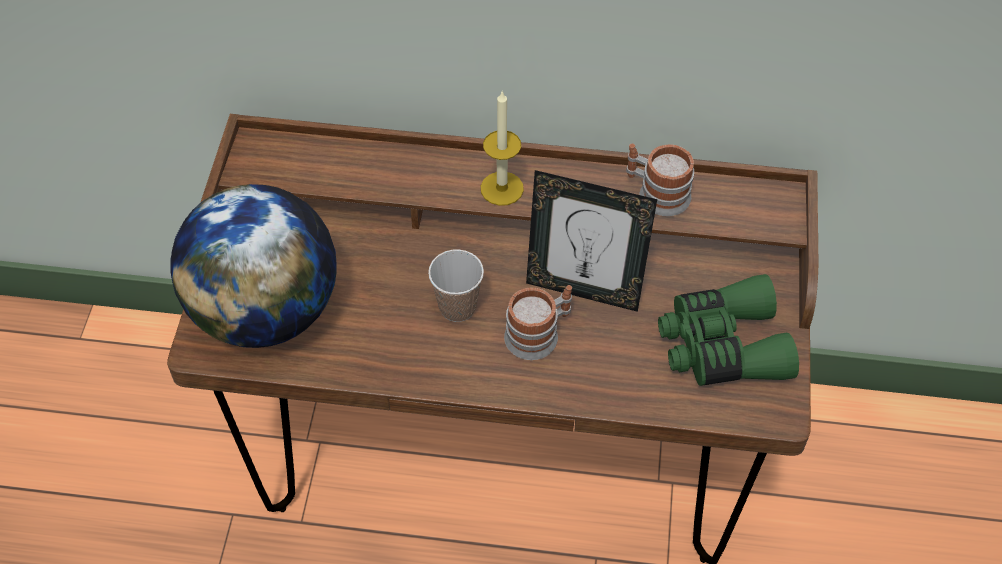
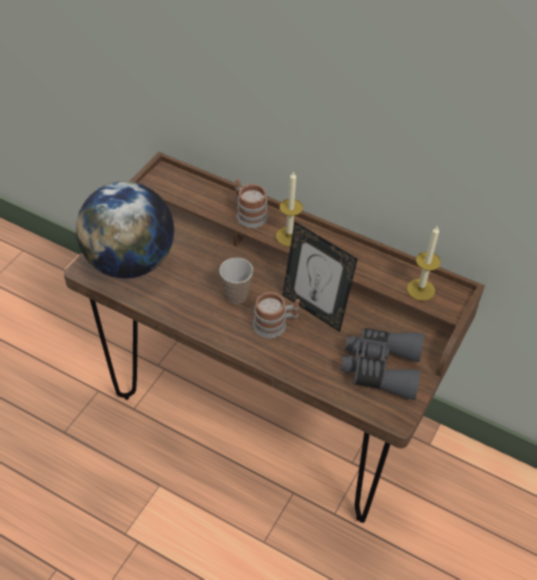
camera: 20 degrees right, 5 degrees down
mug [626,144,694,216] -> mug moved to [235,179,268,228]
green binoculars [658,274,799,386] -> grey binoculars [341,328,424,400]
none -> candle [407,225,441,301]

